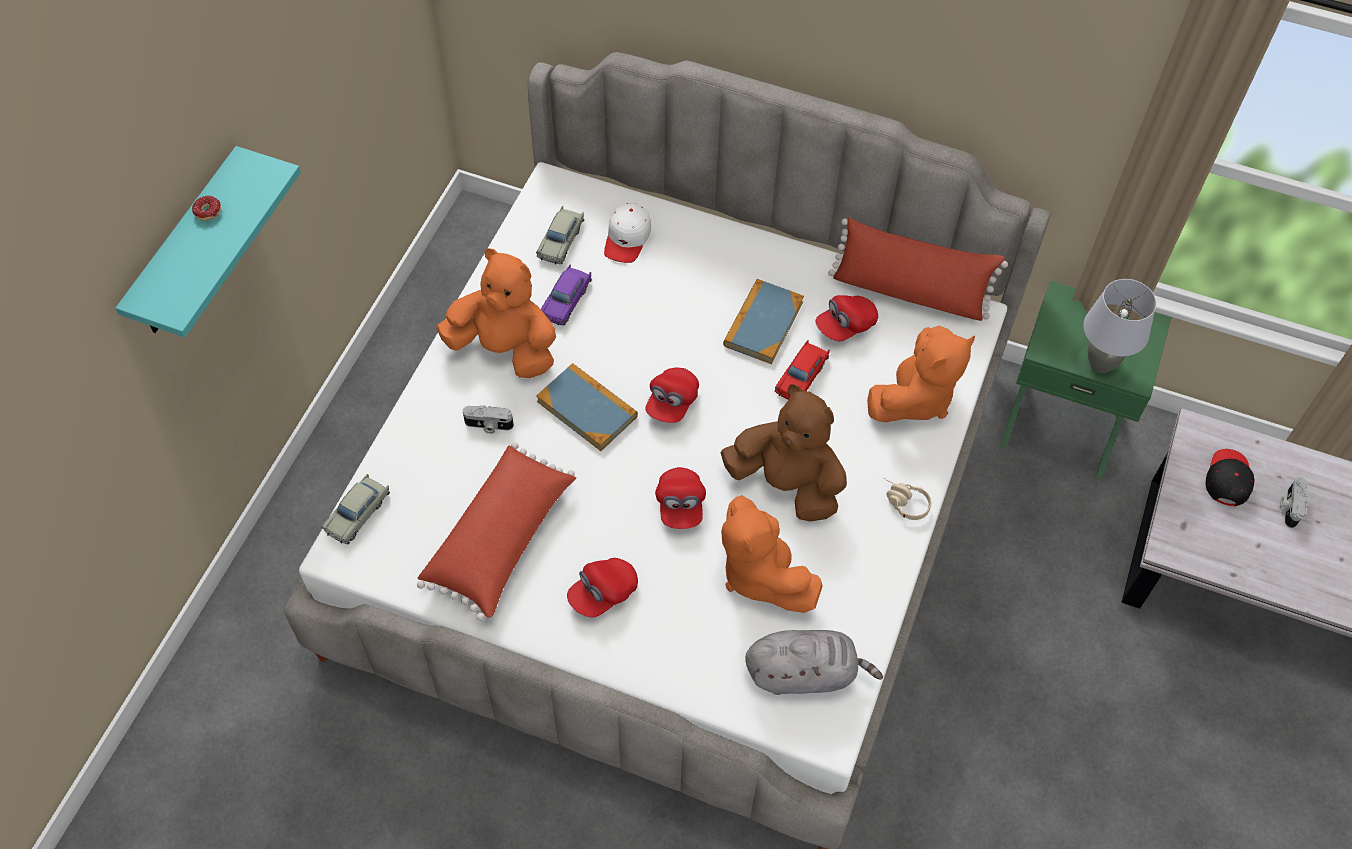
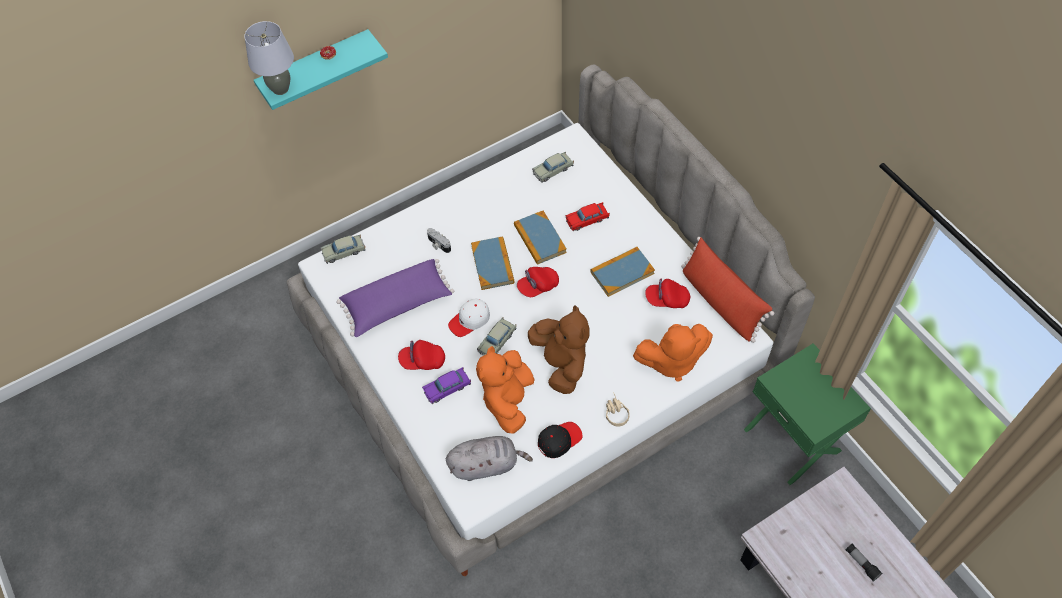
camera: 40 degrees right, 0 degrees up
red pillow [417,442,576,621] -> purple pillow [336,259,454,337]
orange plush toy [436,248,556,378] -> none
purple toy car [541,265,592,326] -> purple toy car moved to [422,367,471,404]
white cap [604,203,651,263] -> white cap moved to [448,298,490,337]
red cap [655,467,706,529] -> beige toy car [477,317,516,356]
grey plush toy [745,630,883,695] -> grey plush toy turned 45 degrees counterclockwise [446,436,533,481]
red toy car [775,340,830,400] -> red toy car moved to [565,202,610,231]
grey table lamp [1083,279,1157,373] -> grey table lamp moved to [244,21,294,95]
black cap [1205,449,1254,506] -> black cap moved to [538,422,583,458]
camera [1279,477,1308,528] -> flashlight [845,543,882,581]
none -> book [514,211,567,265]

